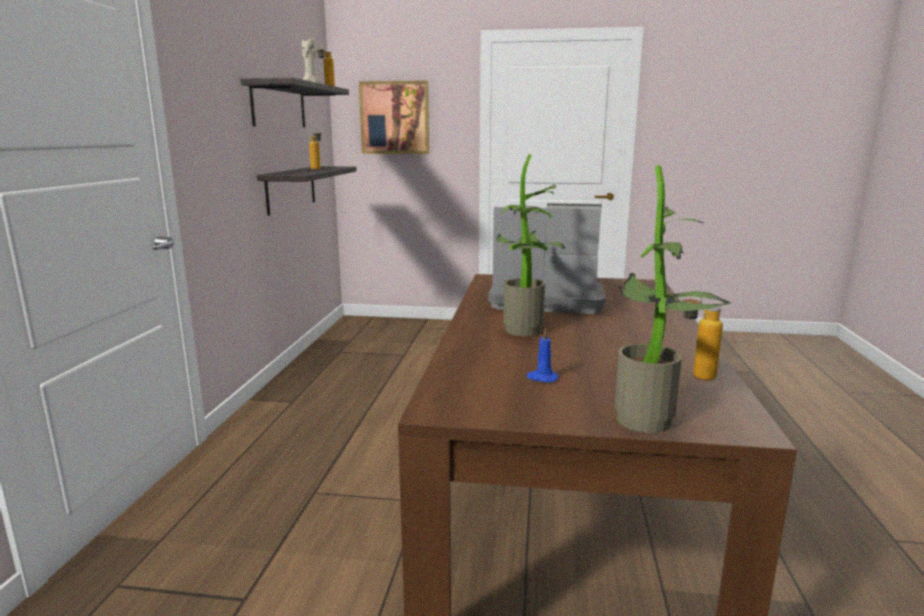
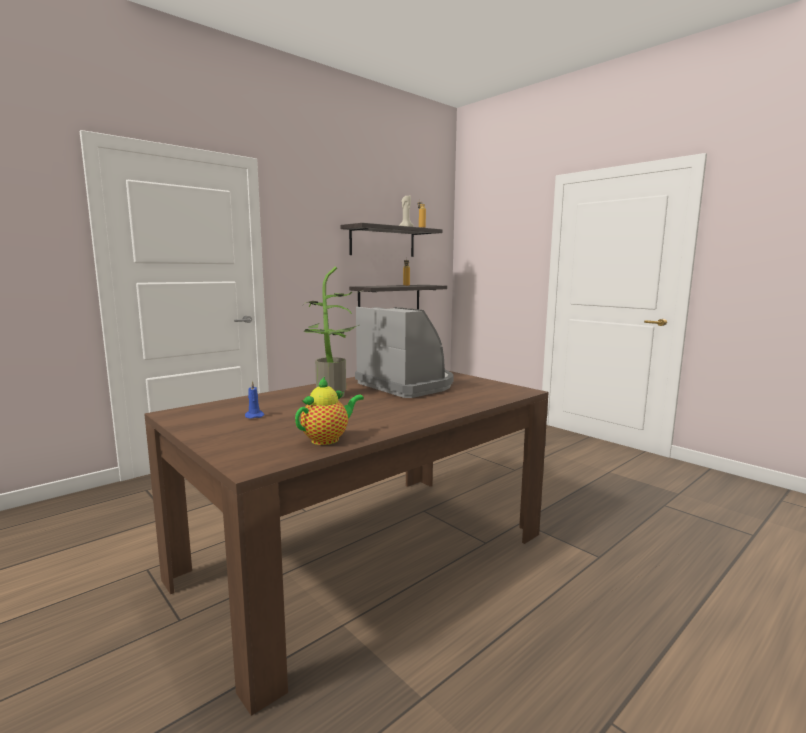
camera: 40 degrees right, 5 degrees down
picture [359,81,429,154] -> none
potted plant [615,165,732,433] -> none
bottle [682,297,723,380] -> teapot [295,377,364,445]

